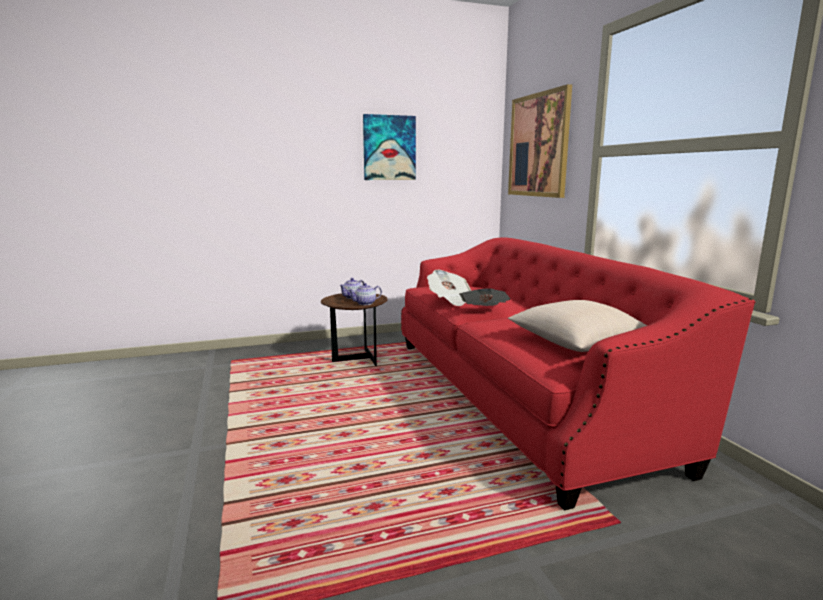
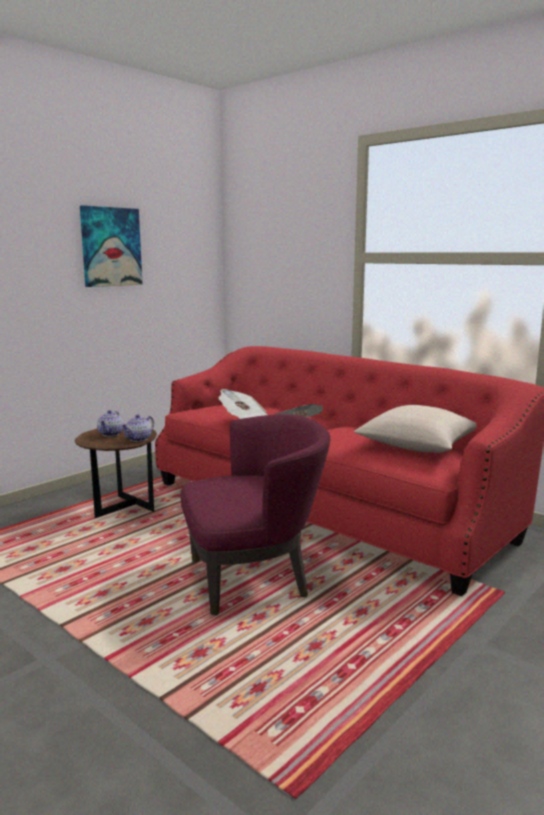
camera: 30 degrees left, 0 degrees up
picture [508,84,572,198] -> none
none -> purple armchair [180,414,331,615]

